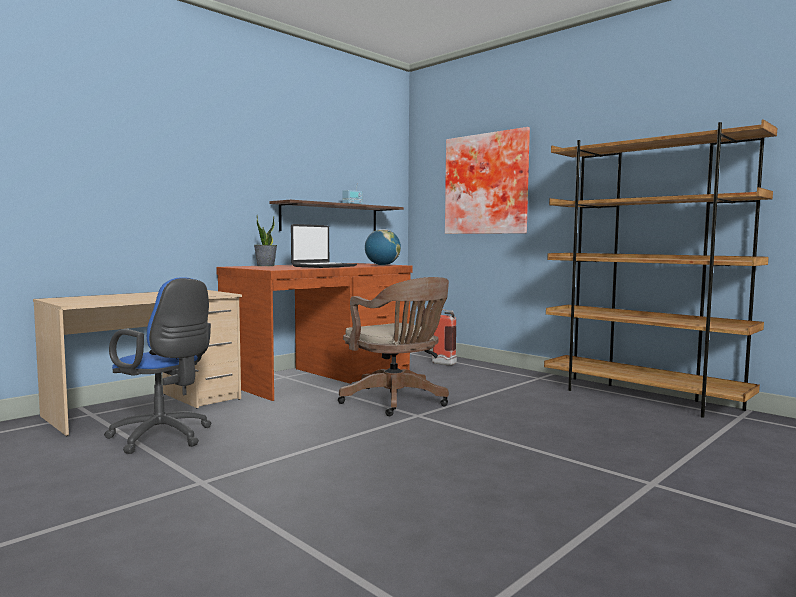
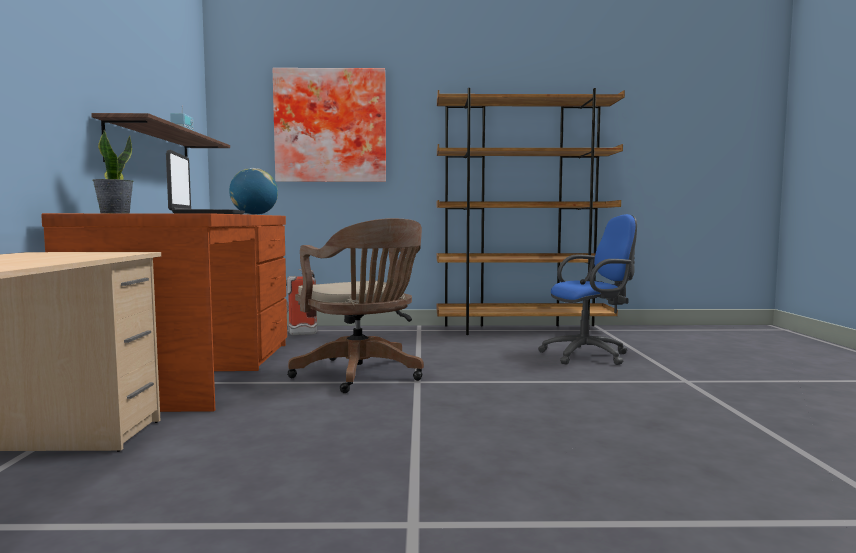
camera: 45 degrees left, 0 degrees up
blue office chair [104,277,212,454] -> blue office chair moved to [538,214,637,365]
brown office chair [338,277,449,416] -> brown office chair turned 45 degrees clockwise [287,218,424,393]

